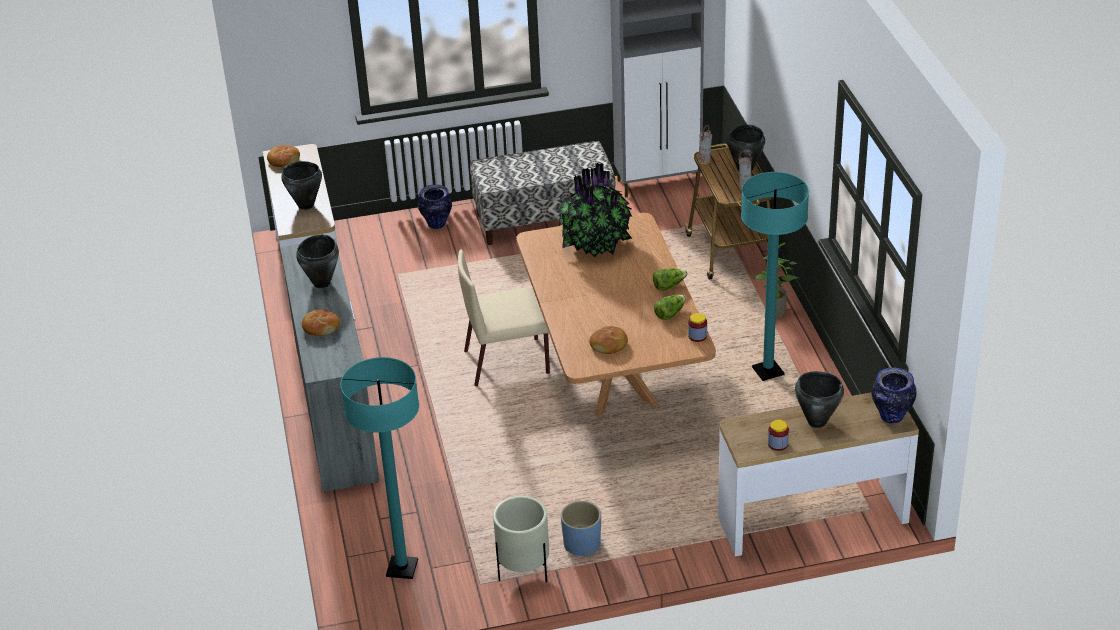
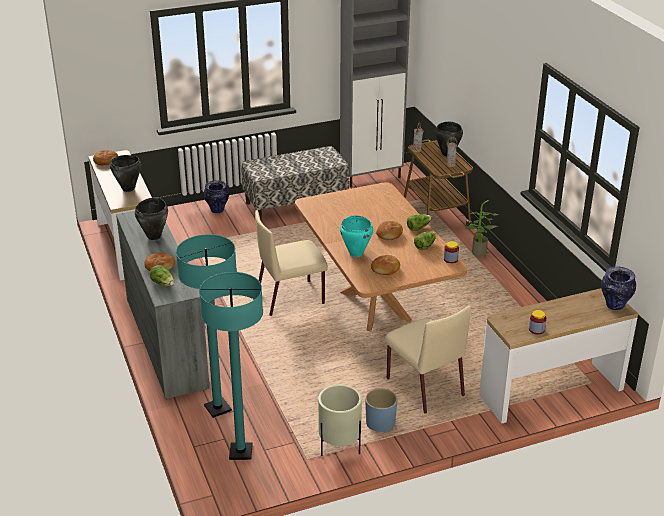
camera: 10 degrees left, 5 degrees down
potted plant [558,163,632,257] -> none
turquoise floor lamp [741,172,809,381] -> turquoise floor lamp moved to [176,234,237,418]
black cooking pot [795,371,844,428] -> none
none -> lettuce [150,265,174,286]
none -> turquoise cooking pot [340,216,373,257]
none -> bread [376,221,403,240]
none -> beige chair [385,306,471,414]

